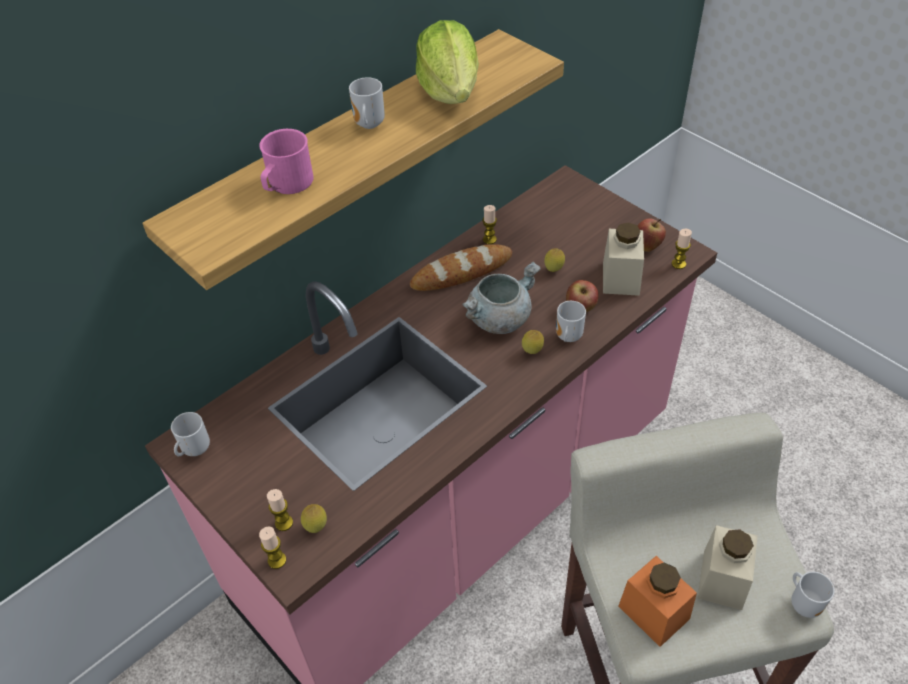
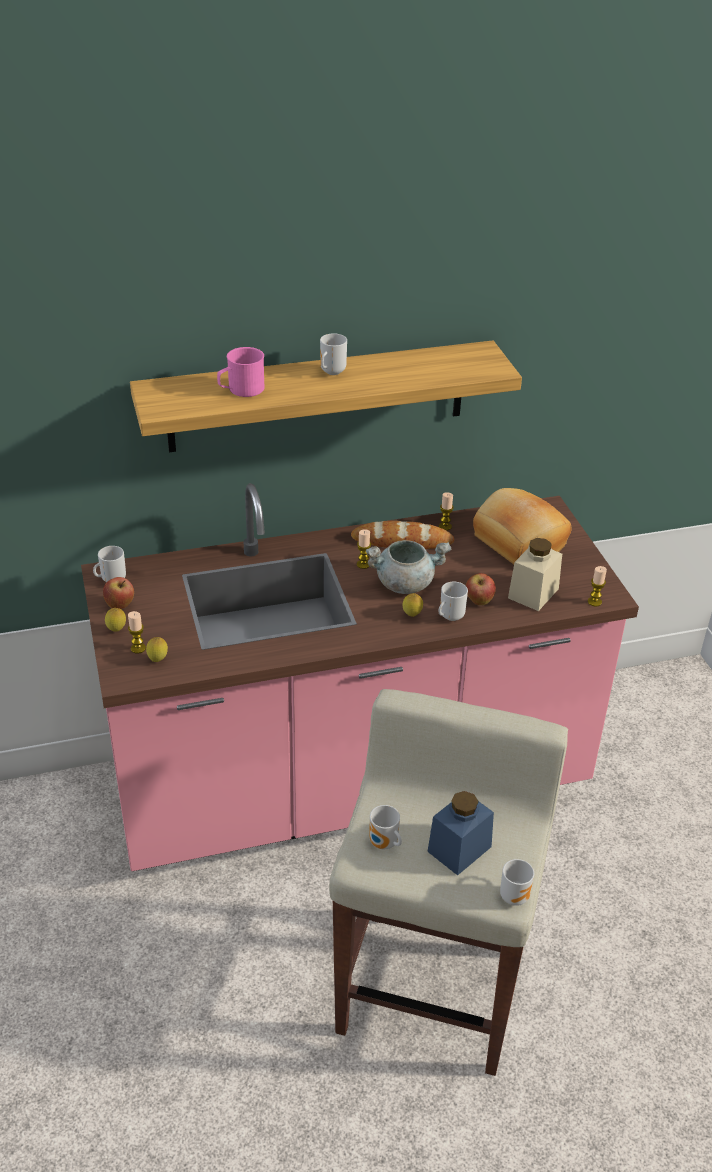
camera: 25 degrees right, 10 degrees down
candle [259,526,286,569] -> candle moved to [357,529,371,569]
lettuce [416,20,479,104] -> none
lemon [544,248,565,272] -> lemon moved to [105,608,126,632]
orange jar [619,556,697,647] -> mug [369,805,402,849]
apple [637,218,666,252] -> apple moved to [103,577,134,609]
beige jar [697,525,758,610] -> blue jar [427,791,494,875]
none -> bread [473,488,572,564]

